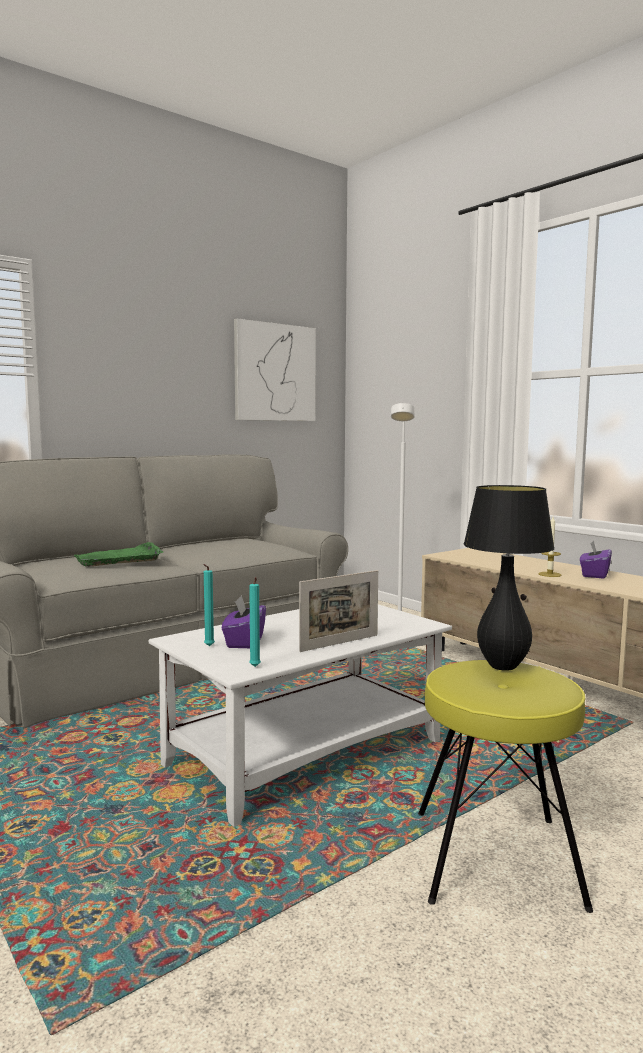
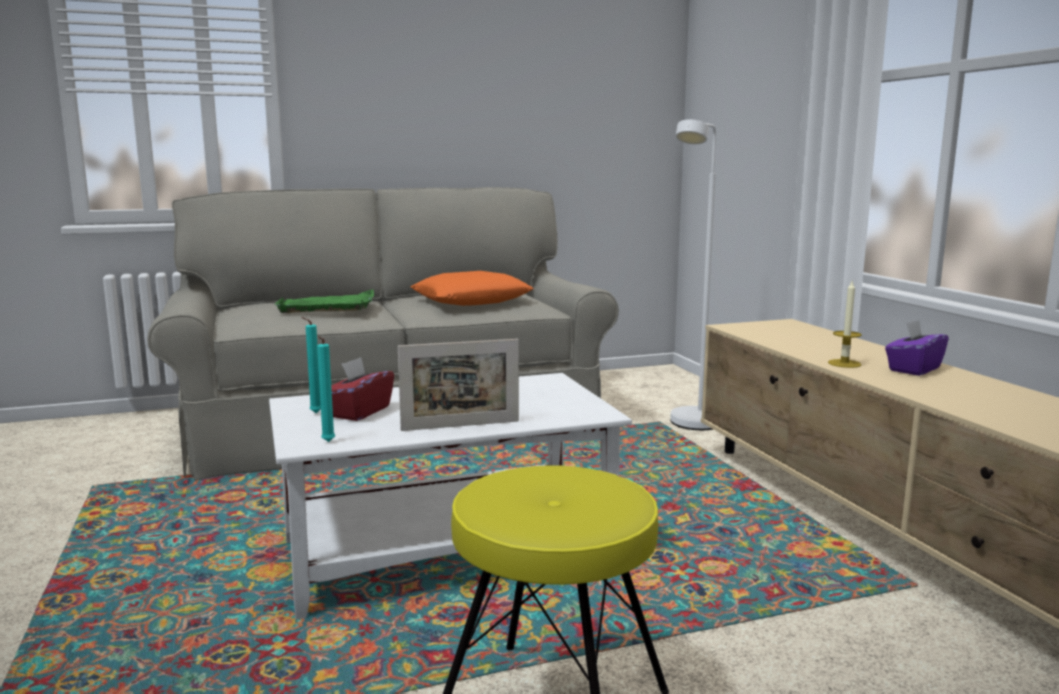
camera: 20 degrees right, 5 degrees up
purple tissue box [222,595,266,648] -> red tissue box [331,357,394,421]
picture [234,318,316,421] -> none
black table lamp [464,485,555,671] -> none
none -> orange pillow [411,271,534,306]

